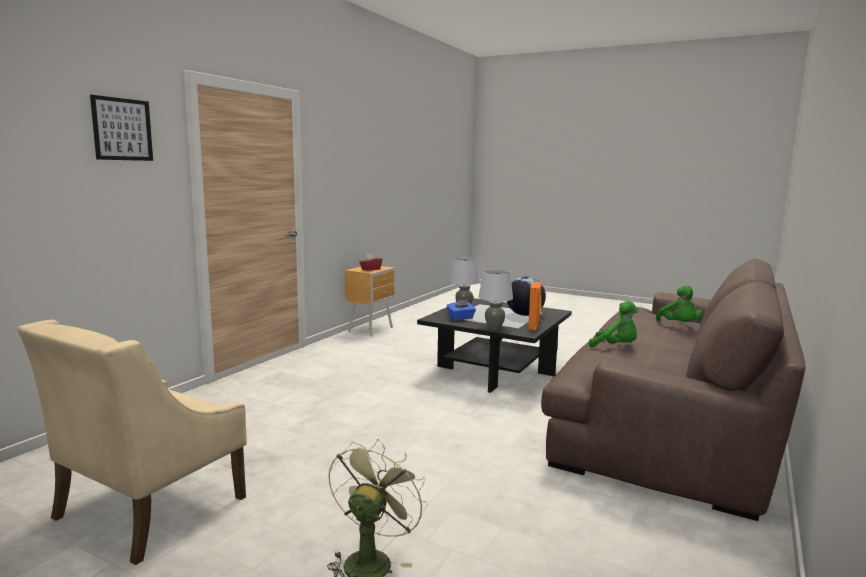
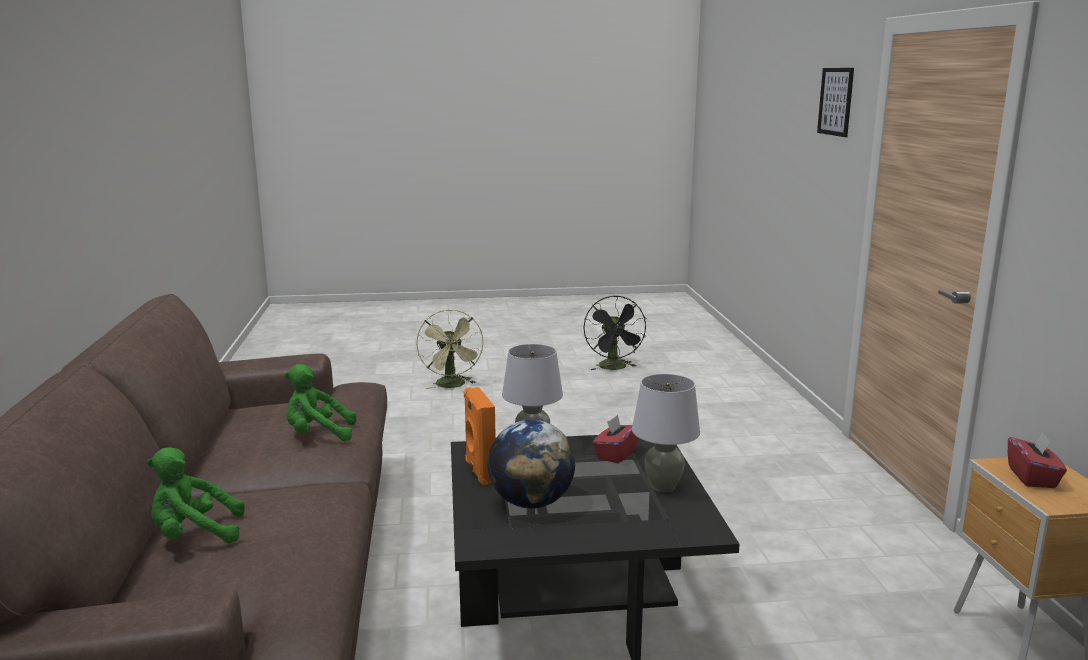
camera: 145 degrees right, 5 degrees up
beige armchair [17,320,247,565] -> black fan [584,295,646,370]
blue tissue box [447,299,476,320] -> red tissue box [593,415,639,463]
green plush toy [656,285,703,322] -> green plush toy turned 60 degrees counterclockwise [147,447,245,543]

